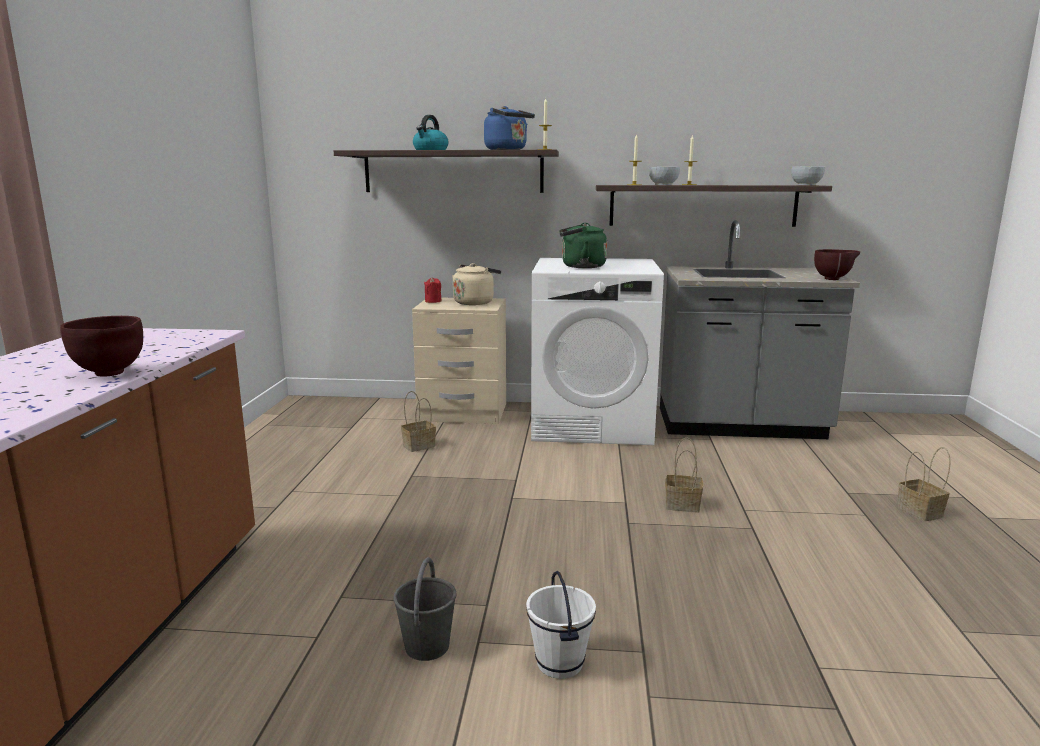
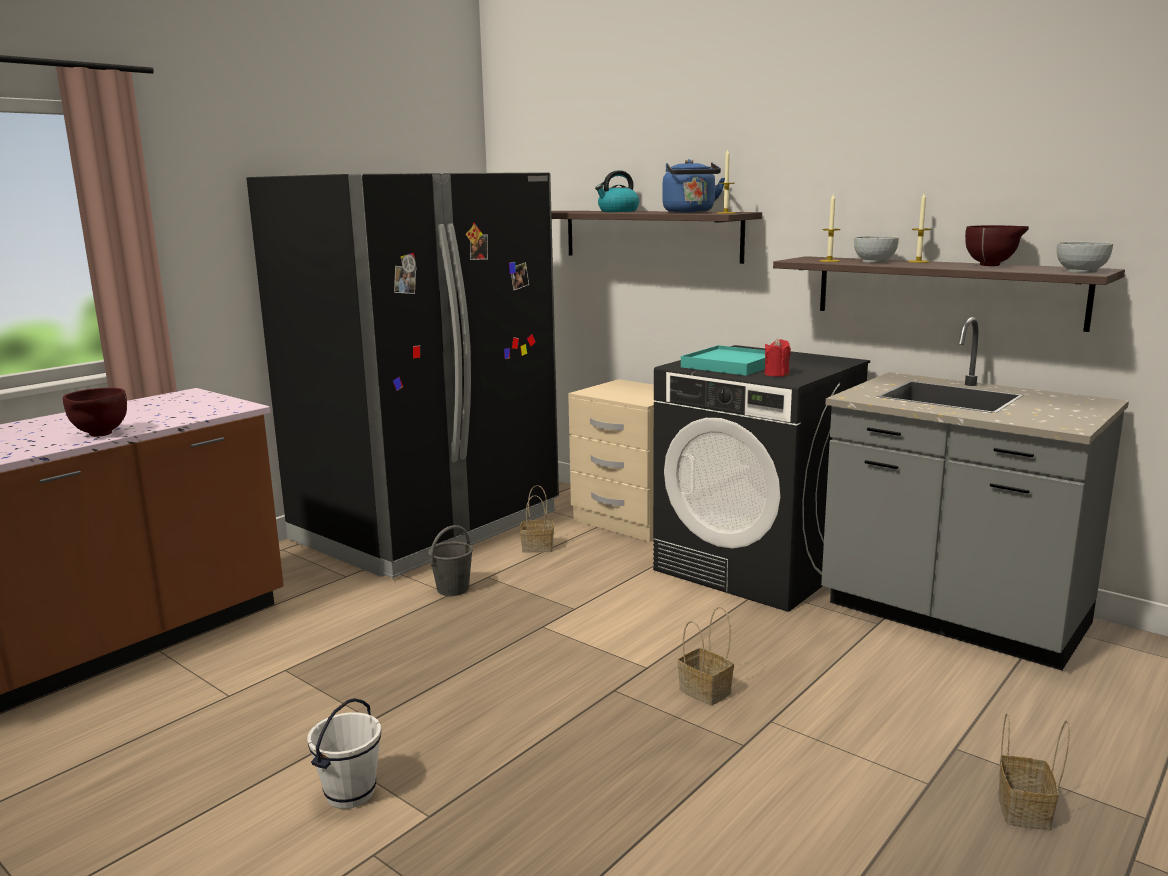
camera: 35 degrees right, 0 degrees up
grey bucket [393,557,457,661] -> grey bucket moved to [428,525,473,596]
red candle [424,277,442,303] -> red candle moved to [765,338,791,376]
beige kettle [452,263,501,305] -> none
white washing machine [531,258,664,445] -> black washing machine [653,345,870,612]
green kettle [560,223,607,268] -> turquoise tray [681,345,765,376]
brown bowl [814,249,860,280] -> brown bowl moved to [965,225,1029,266]
none -> black fridge [246,172,559,578]

